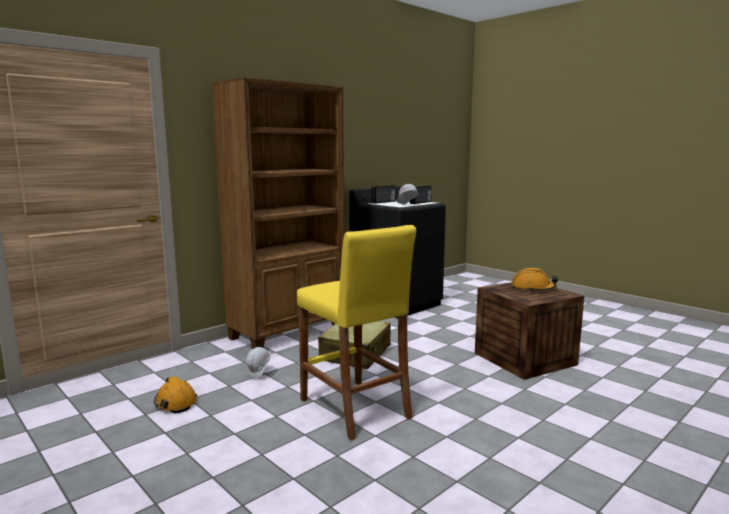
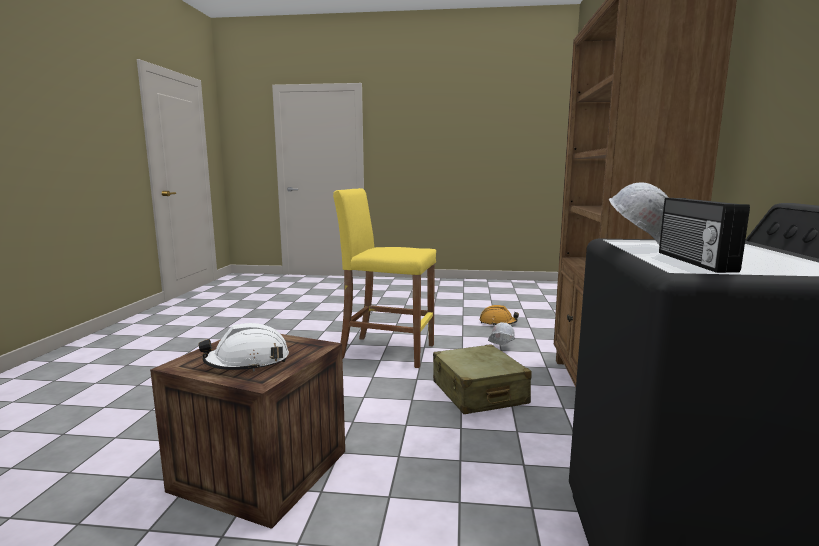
camera: 140 degrees right, 0 degrees up
radio [371,185,396,204] -> none
orange hard hat [512,268,558,291] -> white hard hat [198,323,289,372]

